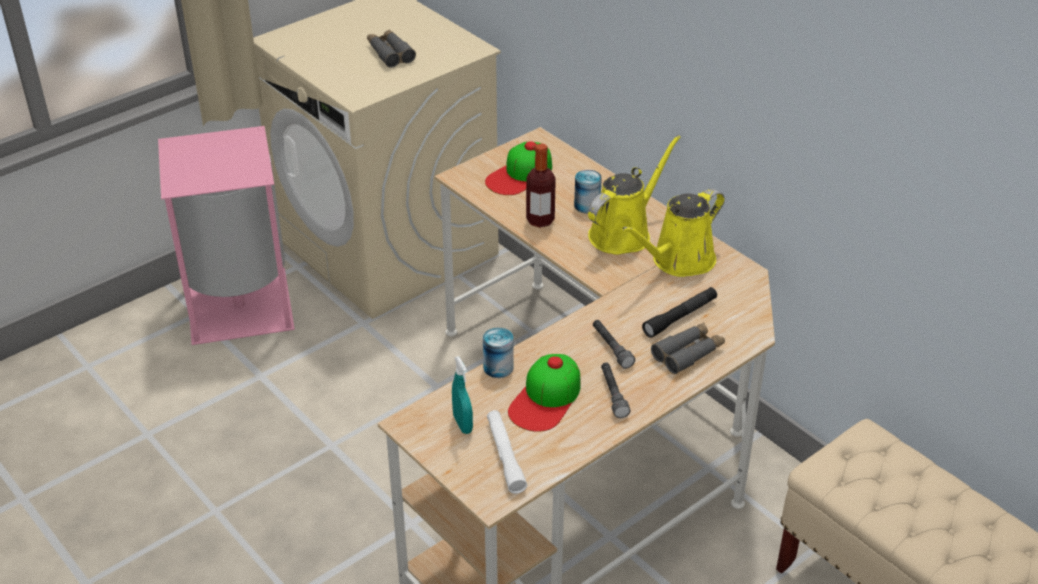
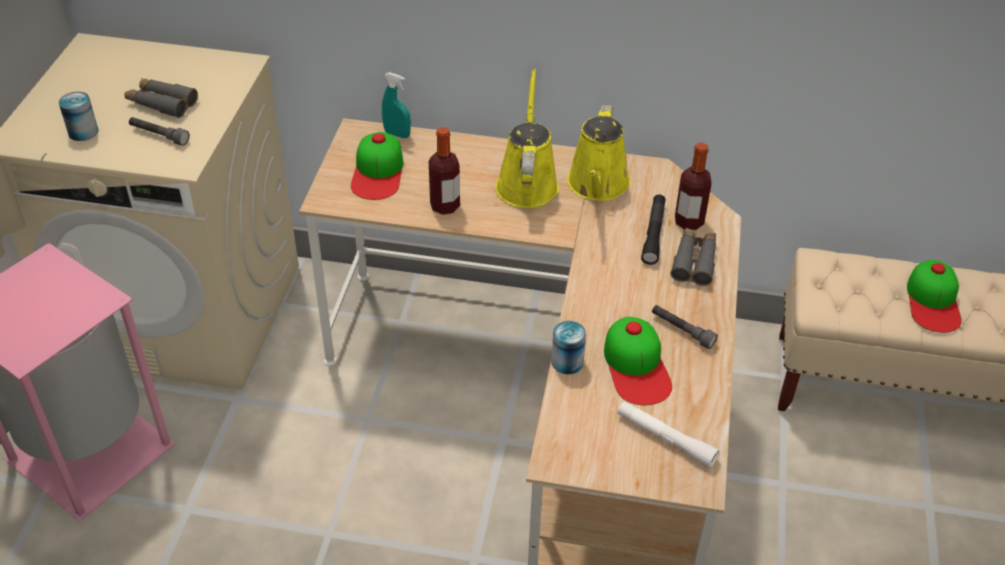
camera: 40 degrees left, 5 degrees up
turquoise spray bottle [452,356,473,434] -> turquoise spray bottle moved to [382,72,411,138]
can [574,170,602,213] -> can moved to [59,92,98,141]
grey flashlight [593,320,635,369] -> grey flashlight moved to [129,117,190,146]
none -> bottle [675,143,712,230]
none -> cap [907,260,962,333]

